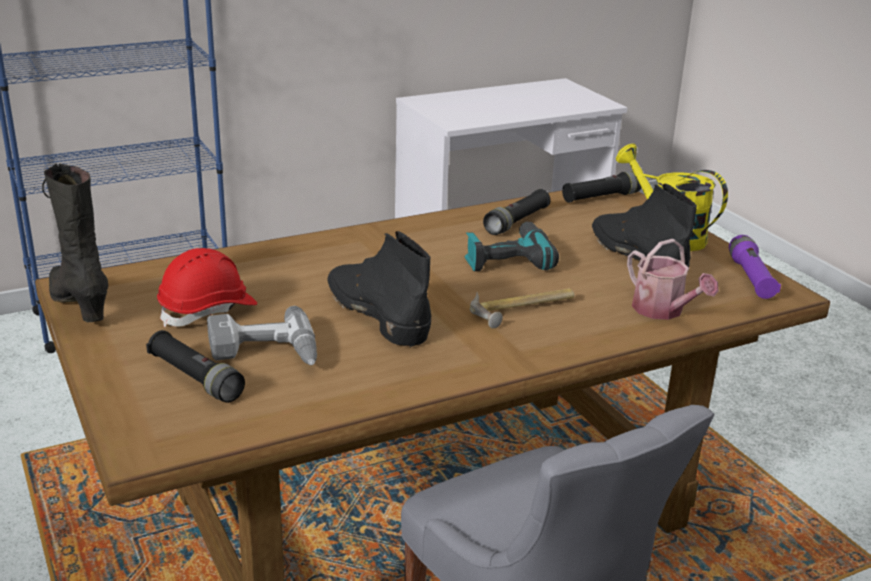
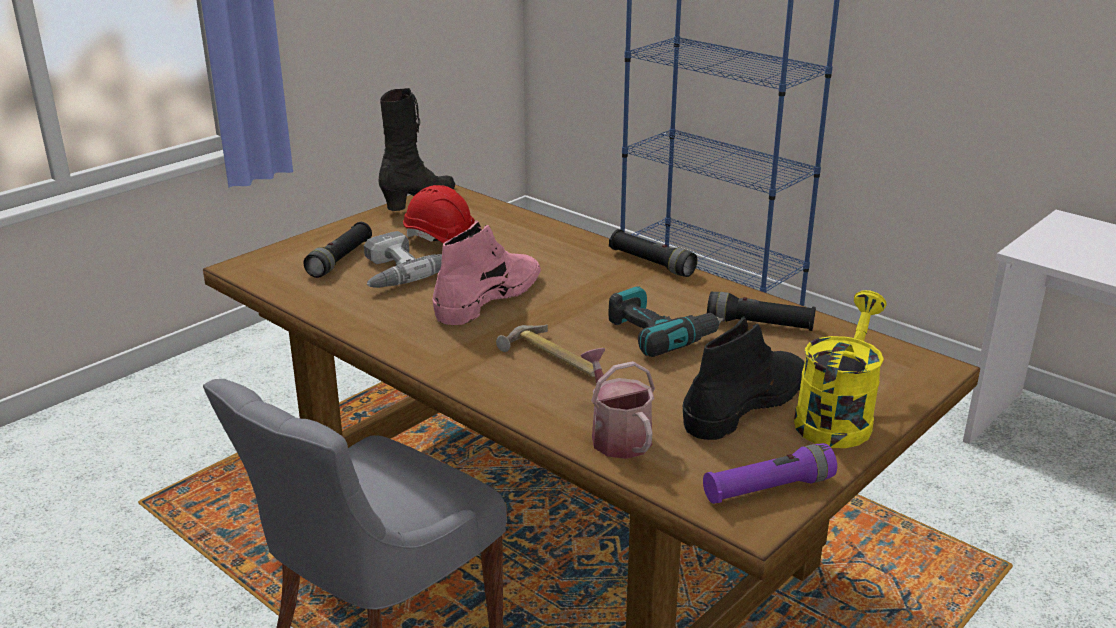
camera: 70 degrees right, 0 degrees up
black boot [328,231,431,348] -> pink boot [432,220,541,325]
black flashlight [562,171,642,203] -> black flashlight moved to [609,229,697,277]
watering can [627,239,719,320] -> watering can turned 120 degrees clockwise [580,348,655,459]

